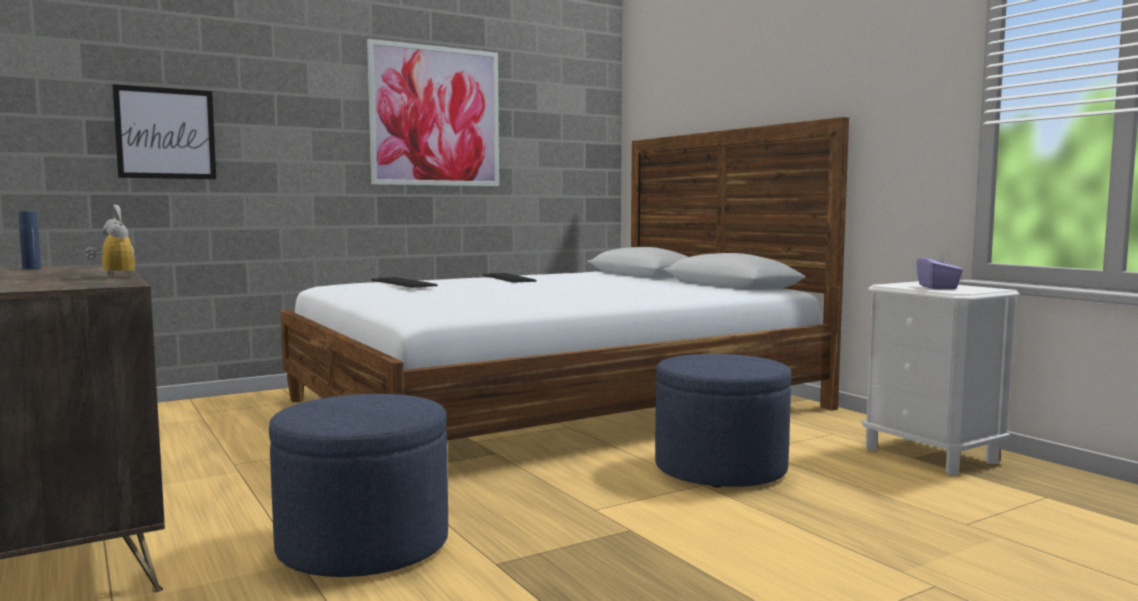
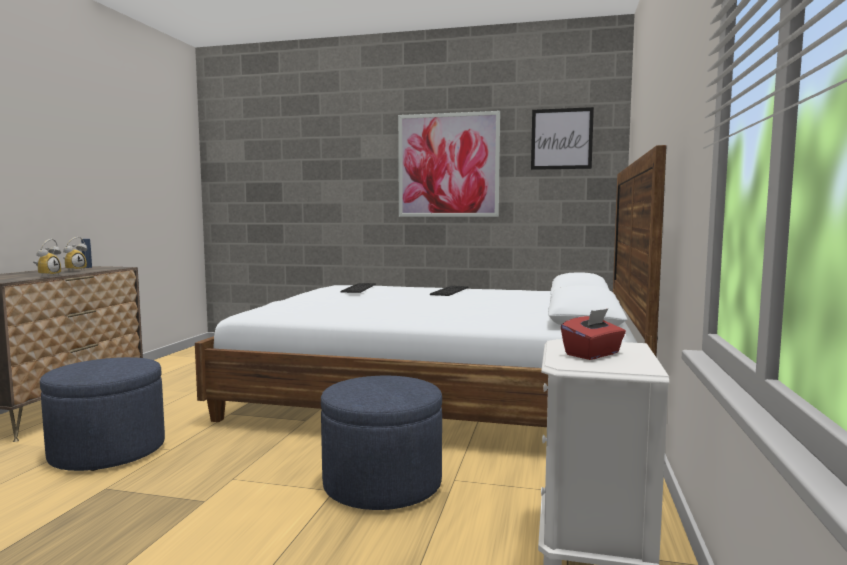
camera: 45 degrees right, 0 degrees up
picture [112,84,216,179] -> picture moved to [531,107,594,170]
purple tissue box [916,250,963,289] -> red tissue box [561,309,626,360]
none -> alarm clock [63,237,87,271]

